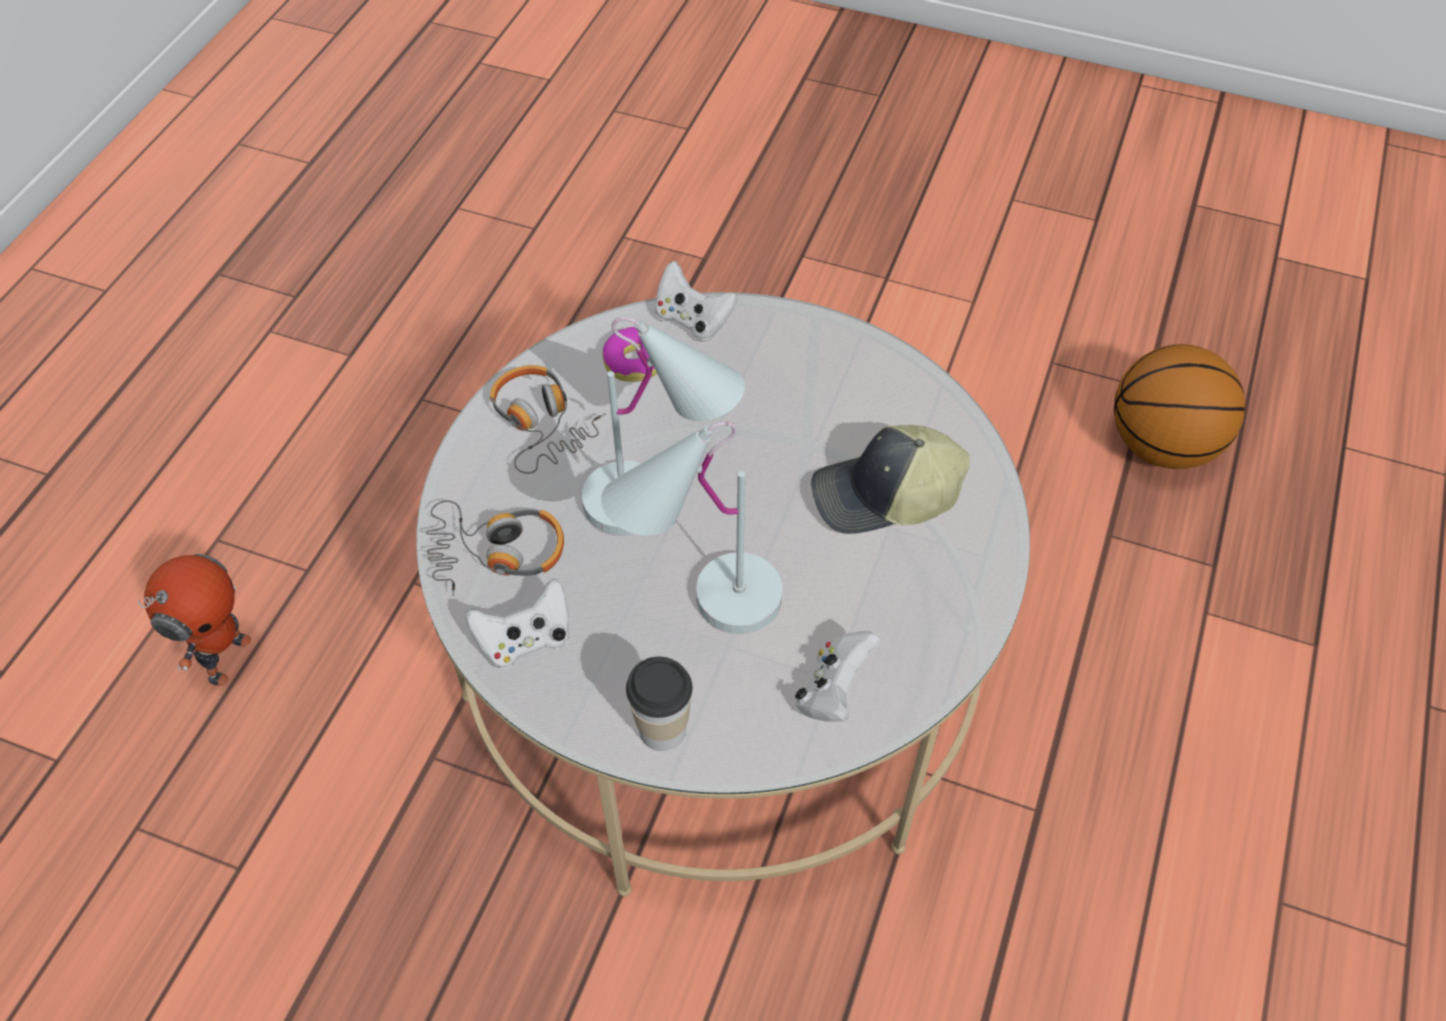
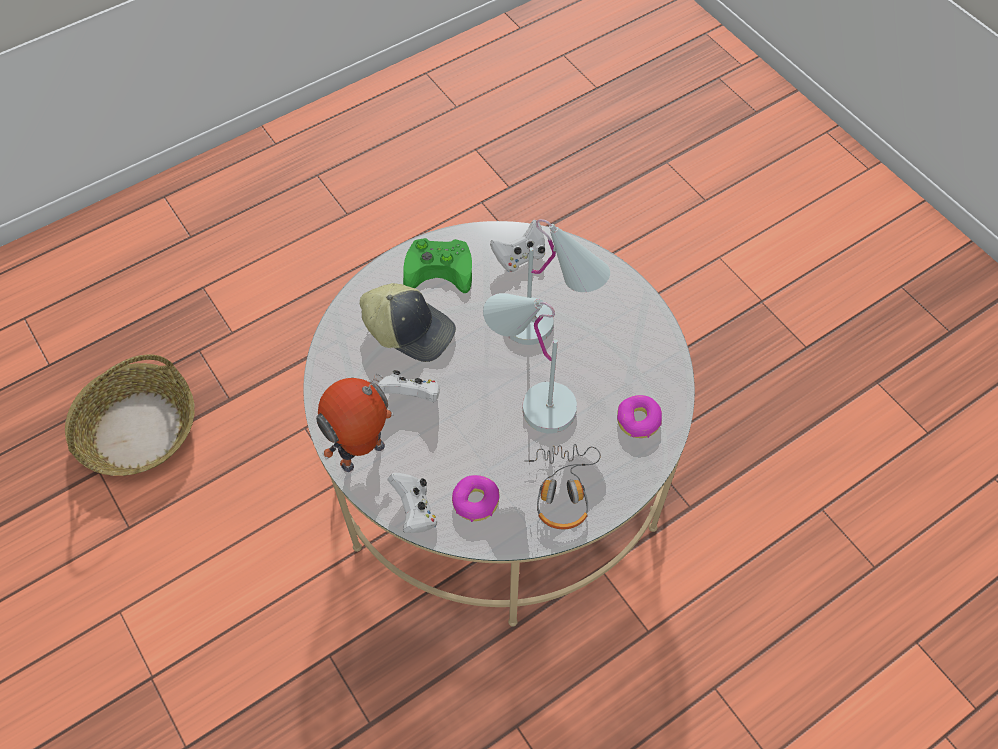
camera: 145 degrees left, 5 degrees up
toy robot [138,554,251,686] -> toy robot moved to [316,374,394,472]
headphones [426,500,564,596] -> donut [617,395,662,438]
white game controller [466,578,570,669] -> white game controller moved to [378,370,440,402]
cup [626,657,692,751] -> none
basketball [1114,344,1245,469] -> basket [65,354,195,476]
none -> green game controller [403,238,472,293]

